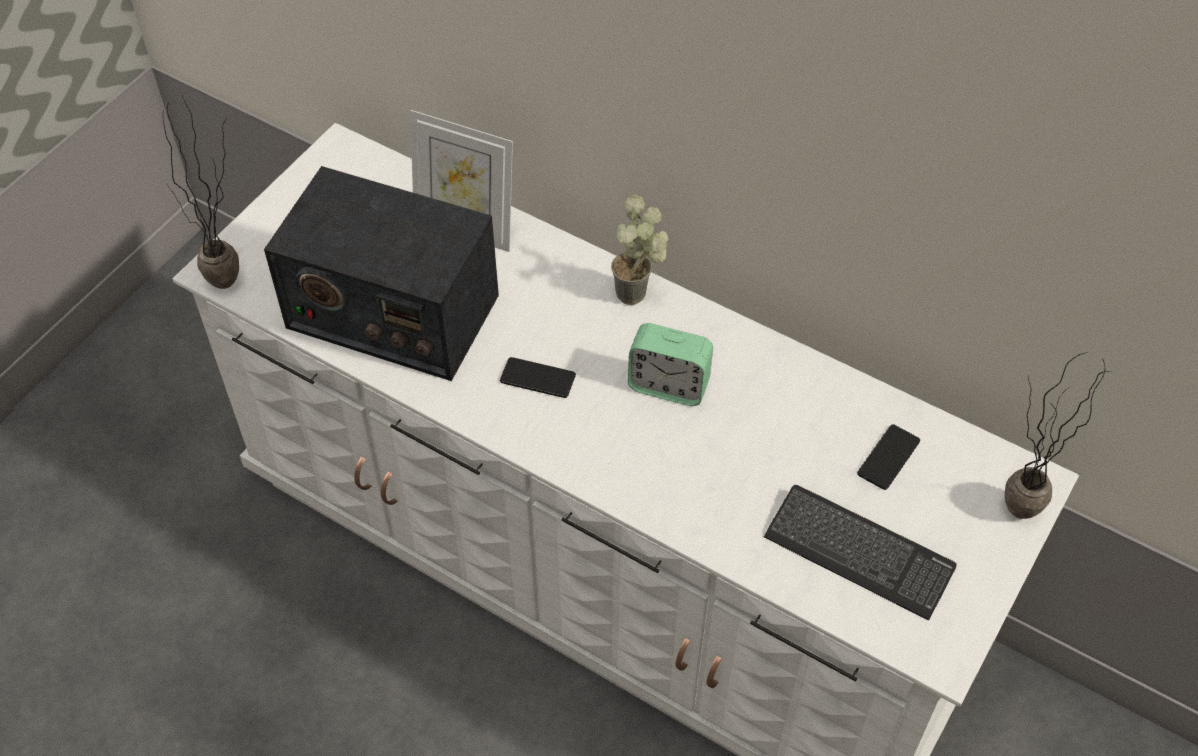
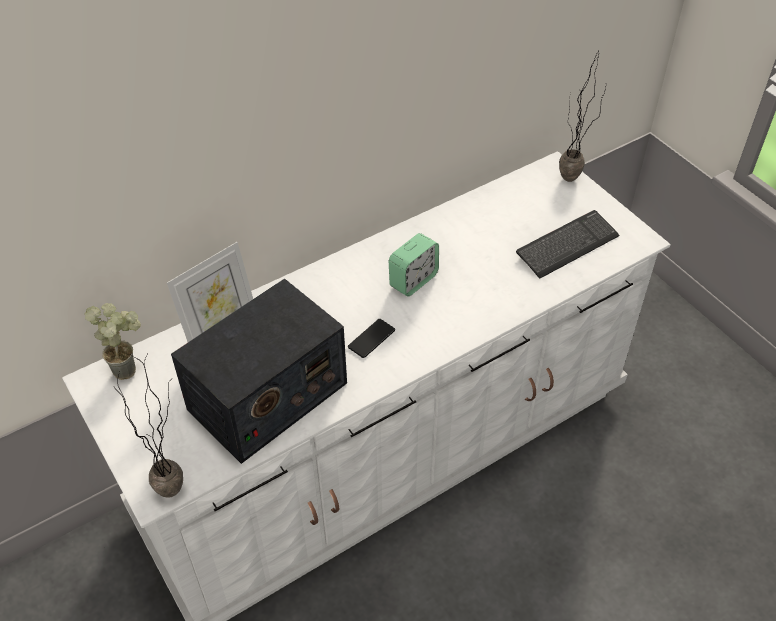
camera: 65 degrees left, 5 degrees down
potted plant [611,194,669,305] -> potted plant moved to [84,303,141,380]
phone [857,424,920,490] -> none

